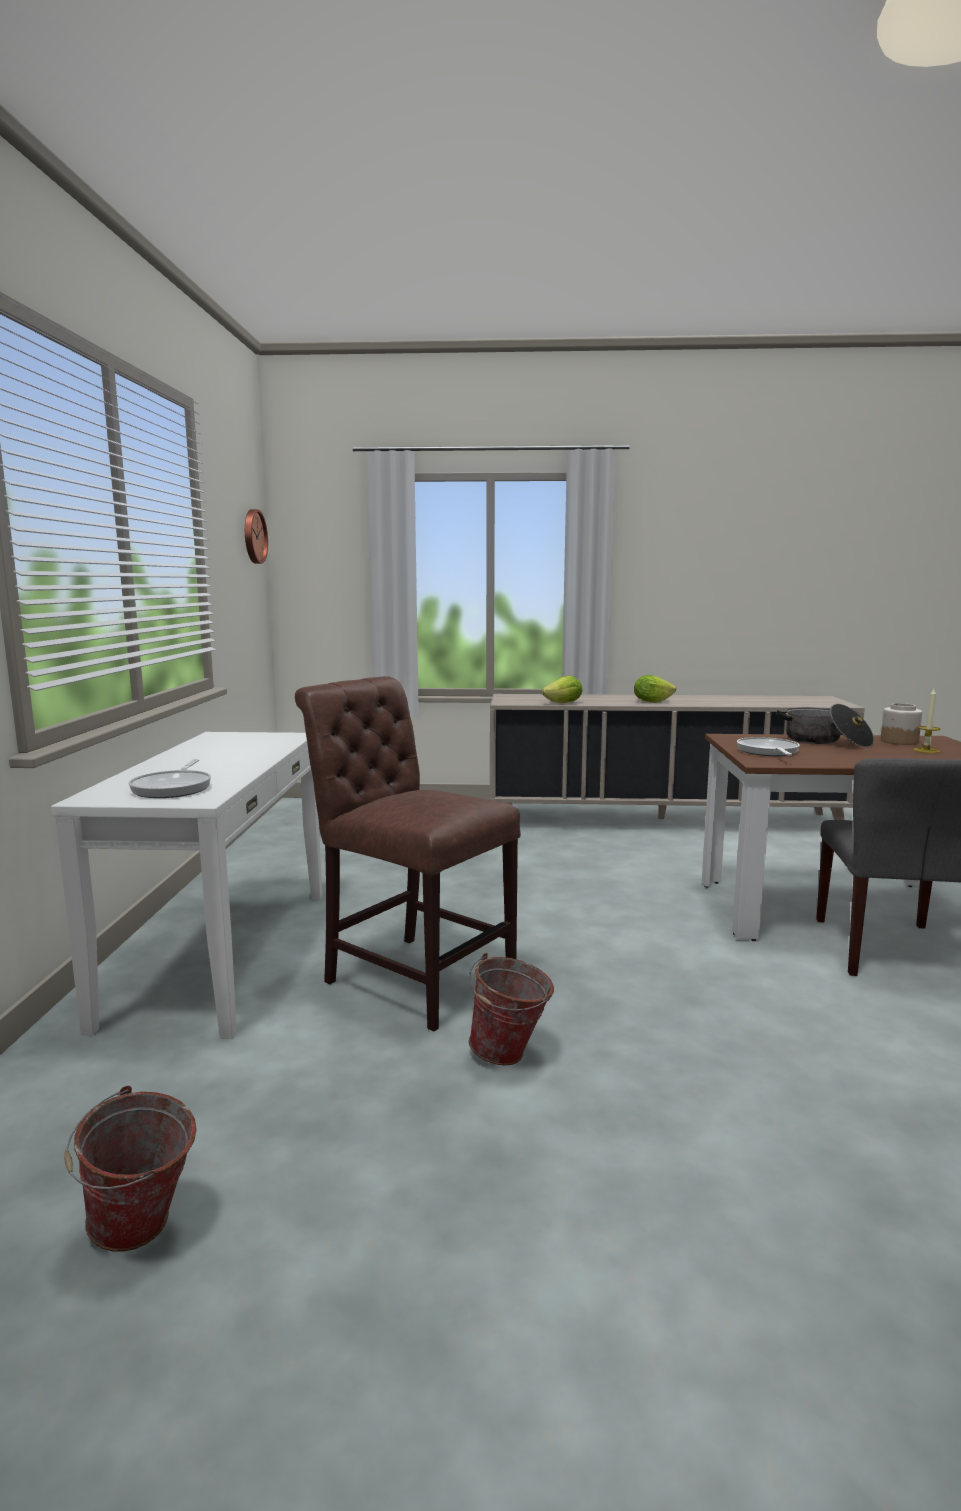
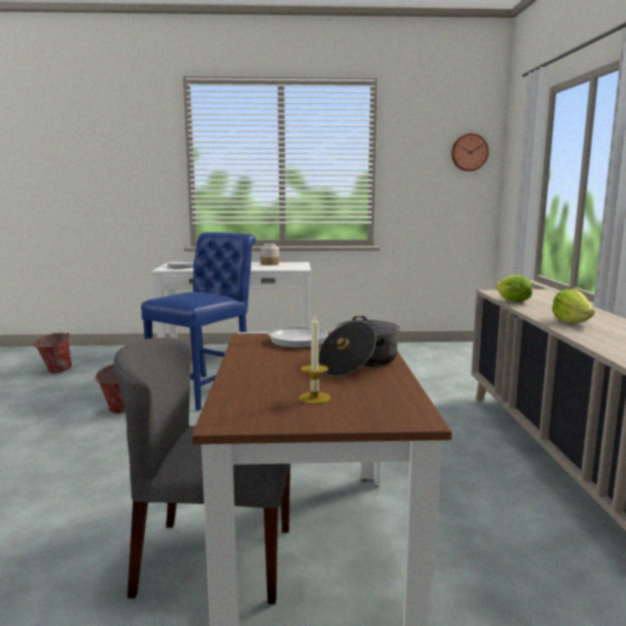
camera: 85 degrees right, 0 degrees up
brown chair [295,676,521,1031] -> blue chair [141,232,256,411]
jar [881,703,922,745] -> jar moved to [260,244,279,265]

